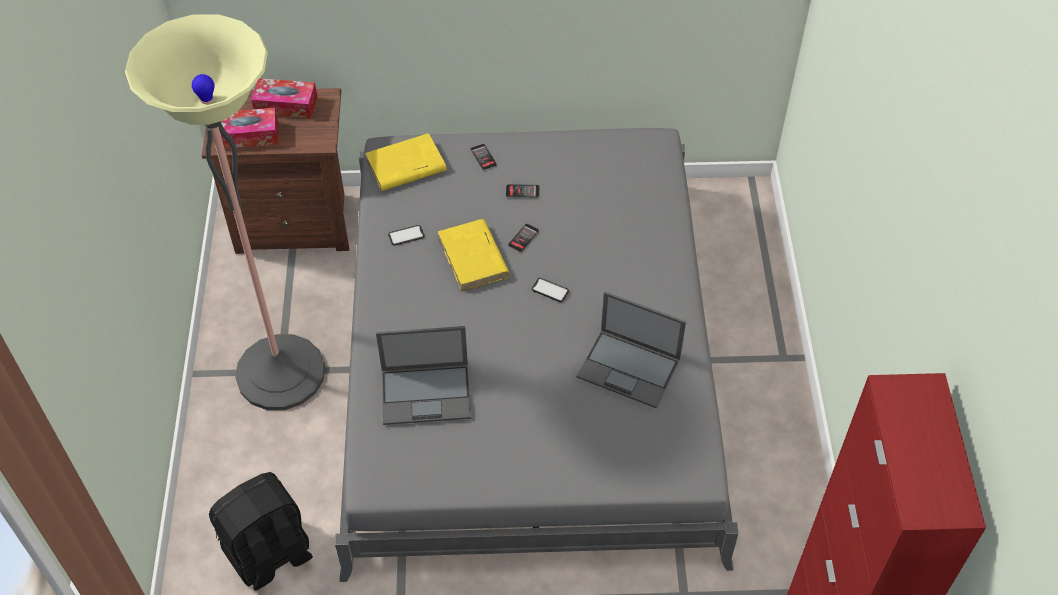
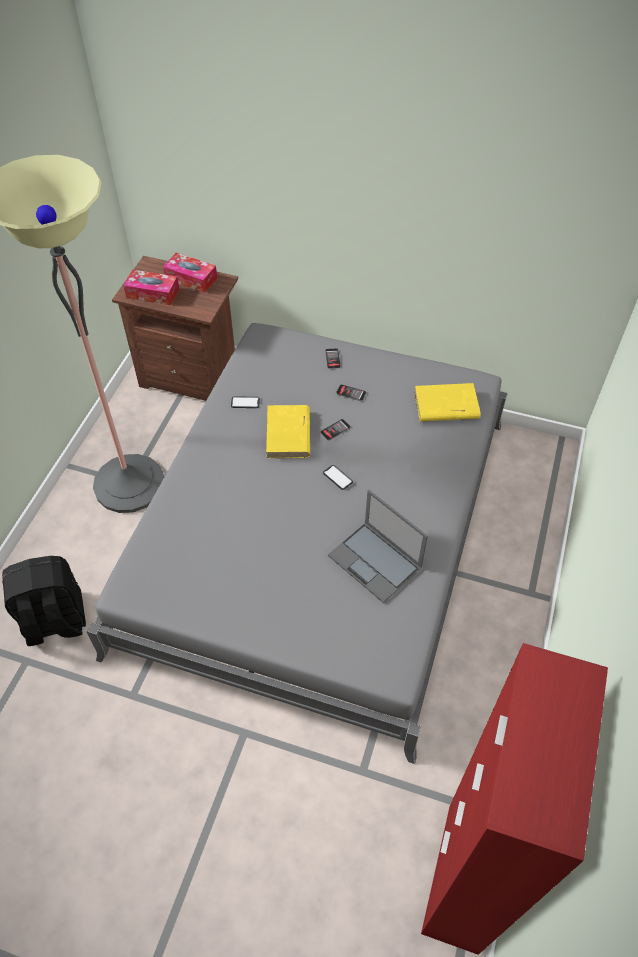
camera: 20 degrees right, 0 degrees up
yellow book [365,133,447,191] -> yellow book moved to [414,383,481,421]
laptop [376,326,471,425] -> none

